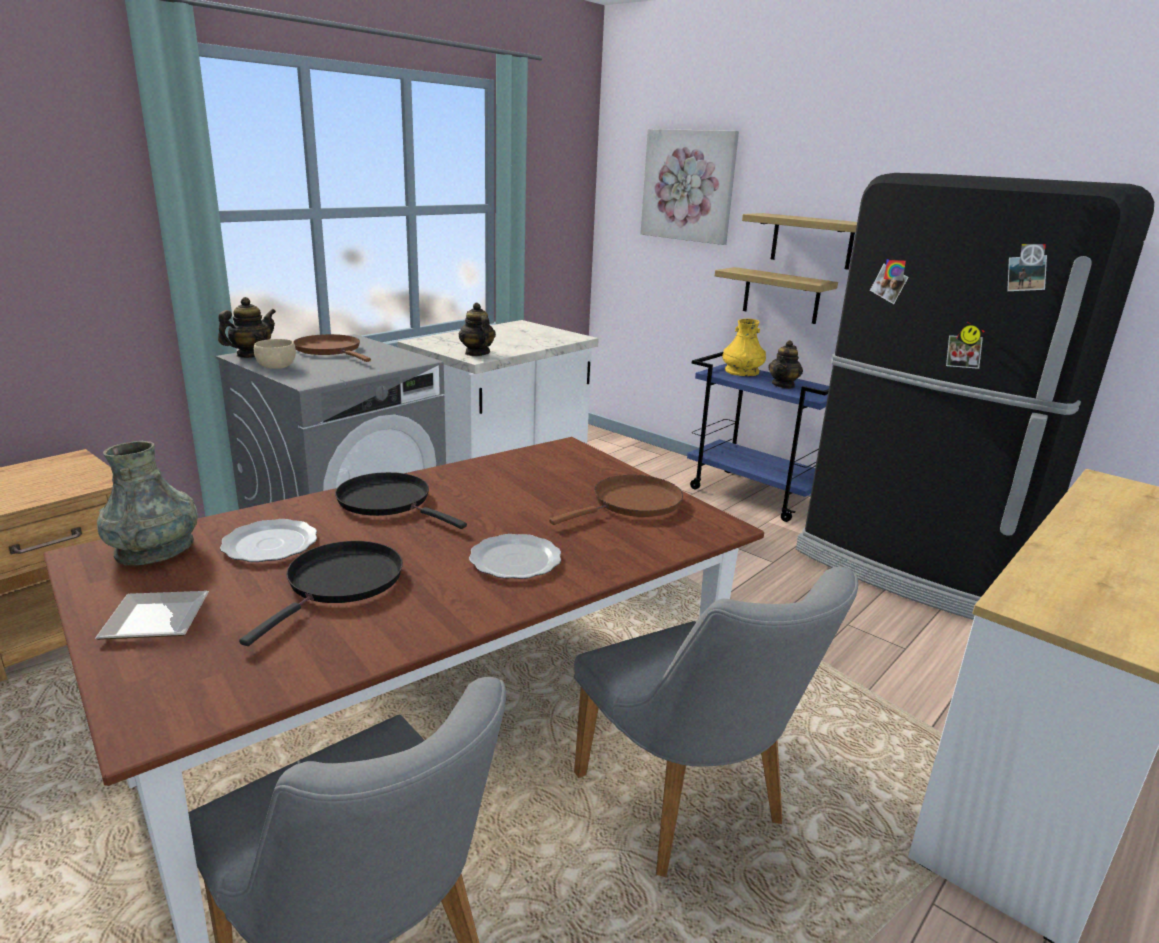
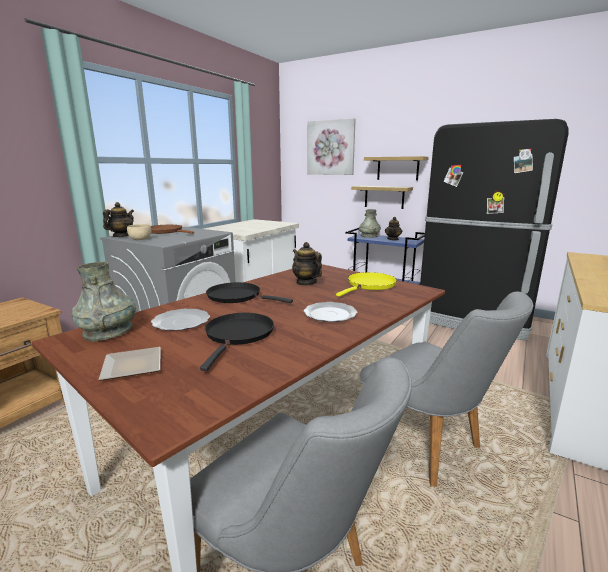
camera: 10 degrees left, 5 degrees down
teapot [459,303,496,356] -> teapot moved to [292,242,322,286]
brown frying pan [549,475,683,525] -> yellow frying pan [336,272,397,297]
yellow vase [722,319,766,376] -> grey vase [359,209,381,238]

